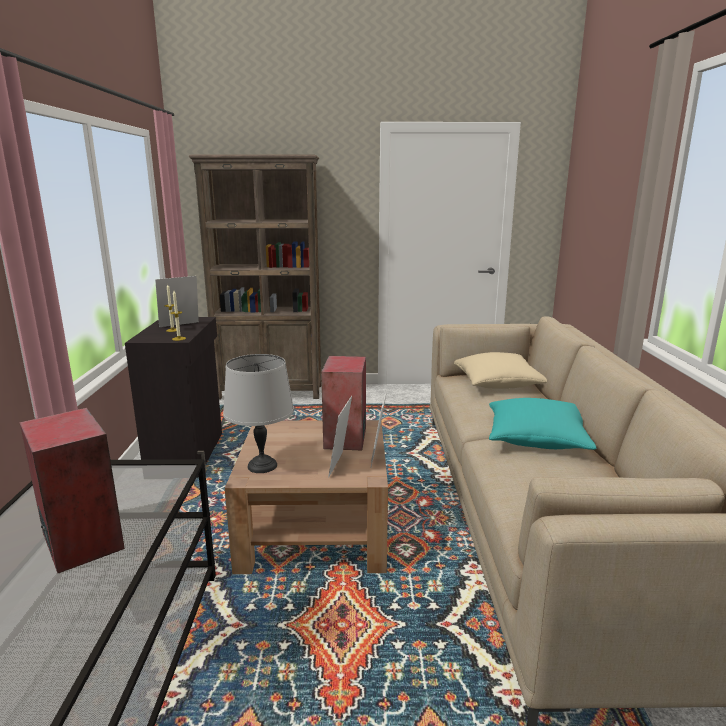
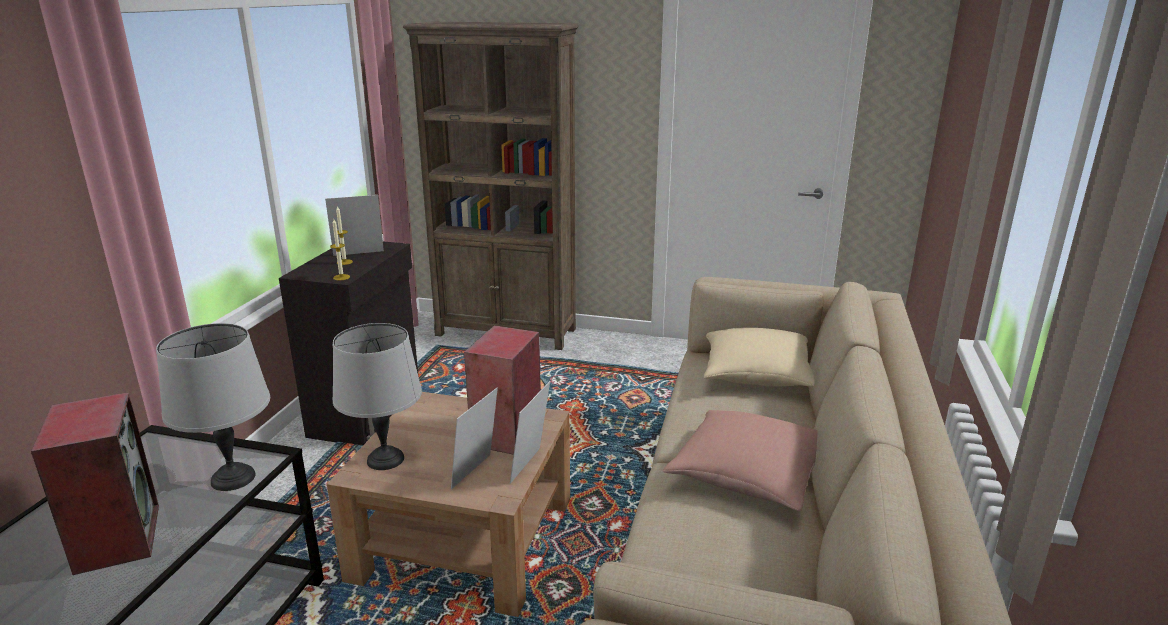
camera: 15 degrees right, 5 degrees up
turquoise pillow [489,398,596,450] -> pink pillow [663,410,818,511]
none -> grey table lamp [156,323,270,491]

